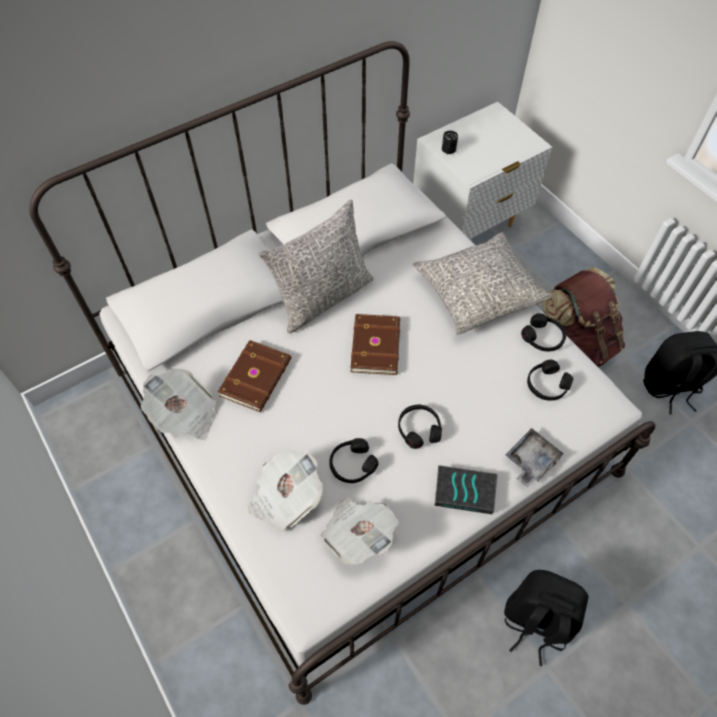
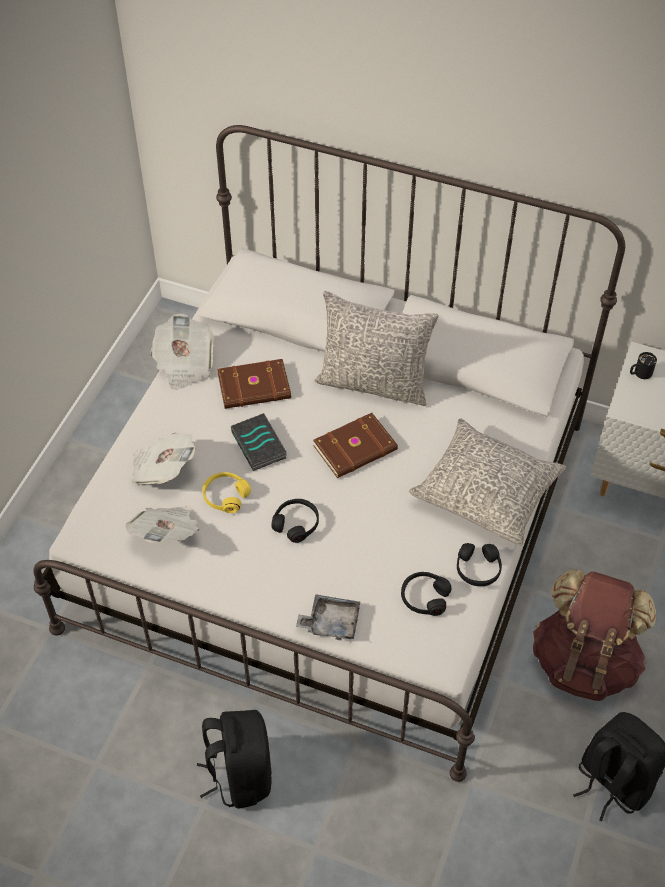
camera: 55 degrees right, 5 degrees down
black headphones [329,438,379,483] -> yellow headphones [202,472,251,513]
book [434,465,498,514] -> book moved to [231,413,287,471]

